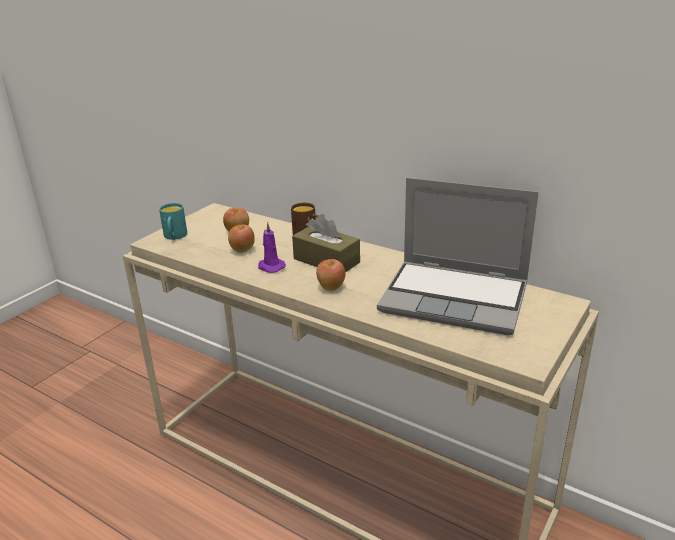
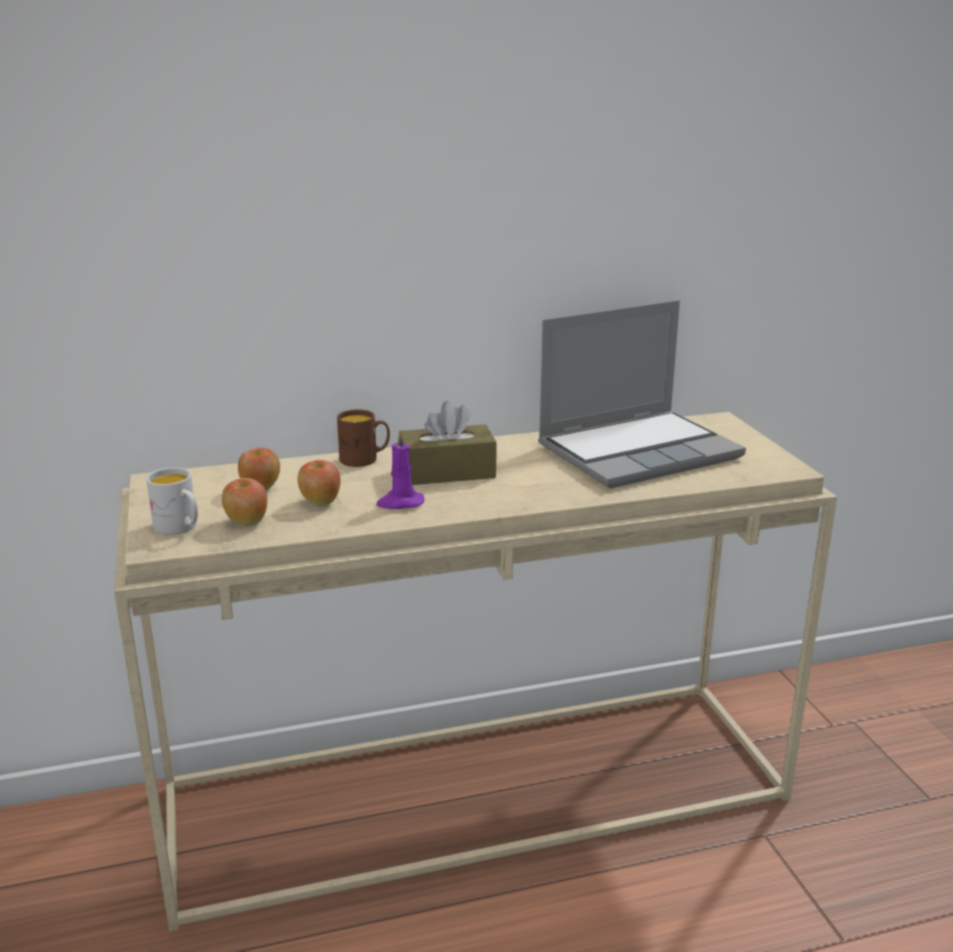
camera: 50 degrees left, 5 degrees down
turquoise mug [159,203,187,240] -> white mug [146,468,198,535]
apple [316,259,345,291] -> apple moved to [222,478,268,526]

